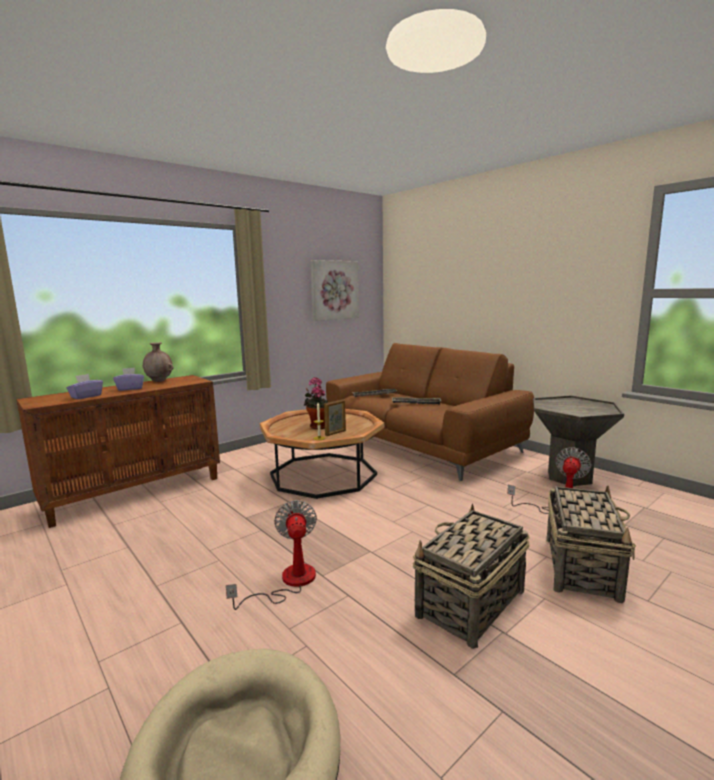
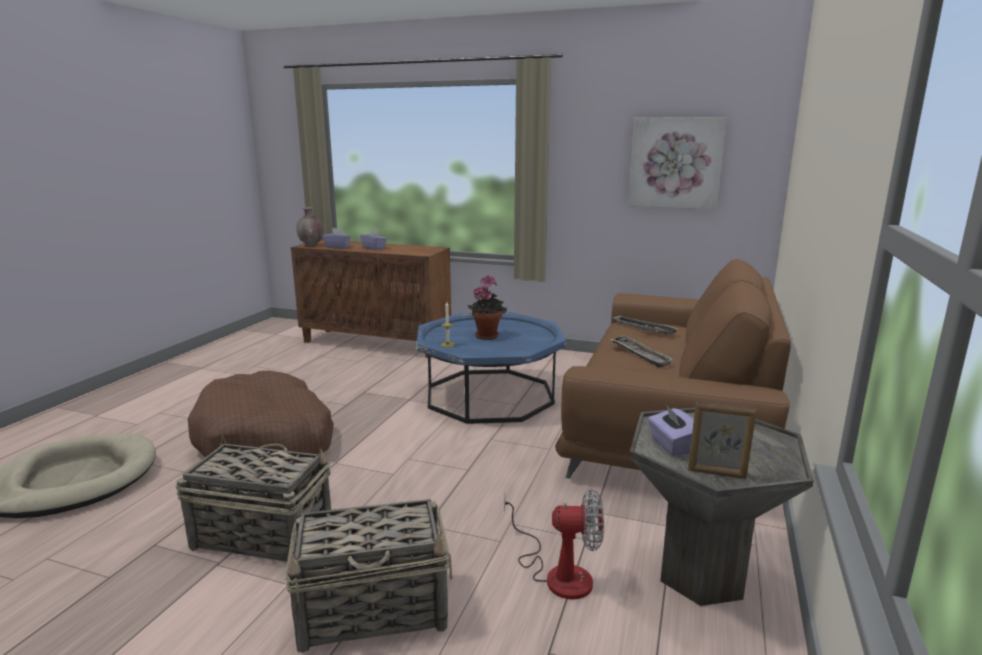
camera: 60 degrees right, 5 degrees up
brown vase [143,342,174,382] -> brown vase moved to [296,207,324,246]
fan [226,500,317,610] -> brown dog bed [188,370,334,470]
brown coffee table [260,409,384,499] -> blue coffee table [416,312,566,424]
picture frame [324,399,346,436] -> picture frame moved to [688,401,756,479]
none -> purple tissue box [648,405,694,456]

